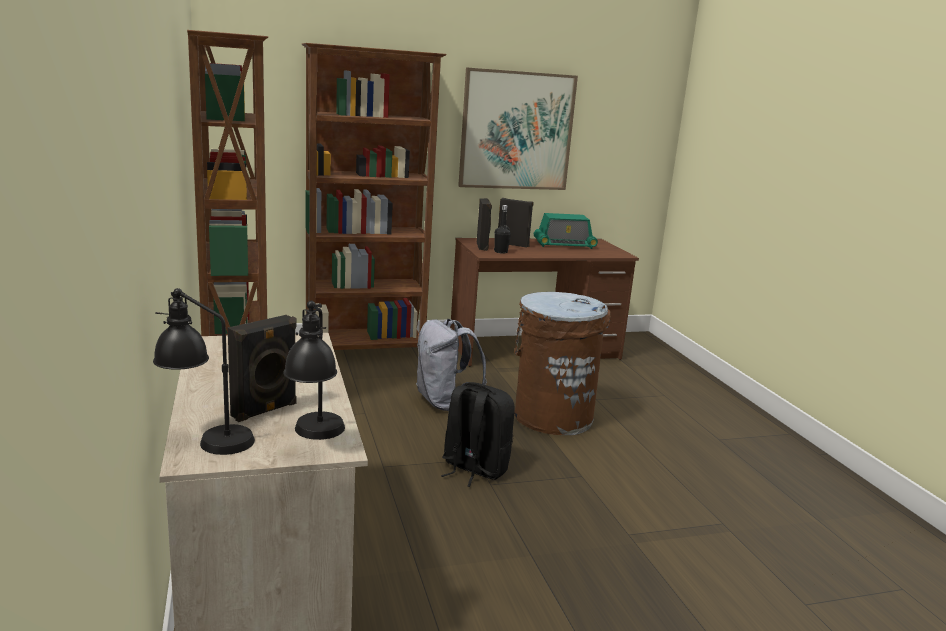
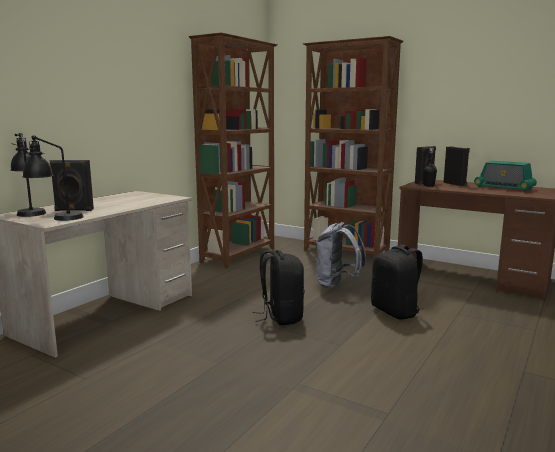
camera: 50 degrees right, 5 degrees down
picture [458,67,578,190] -> none
brown trash can [514,292,611,435] -> black backpack [371,244,424,320]

